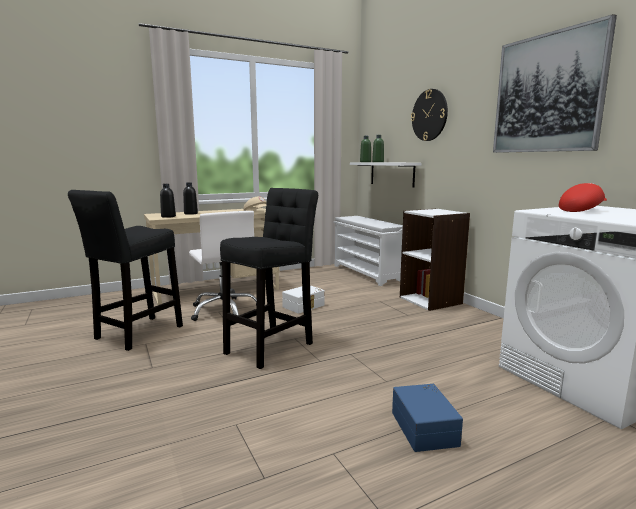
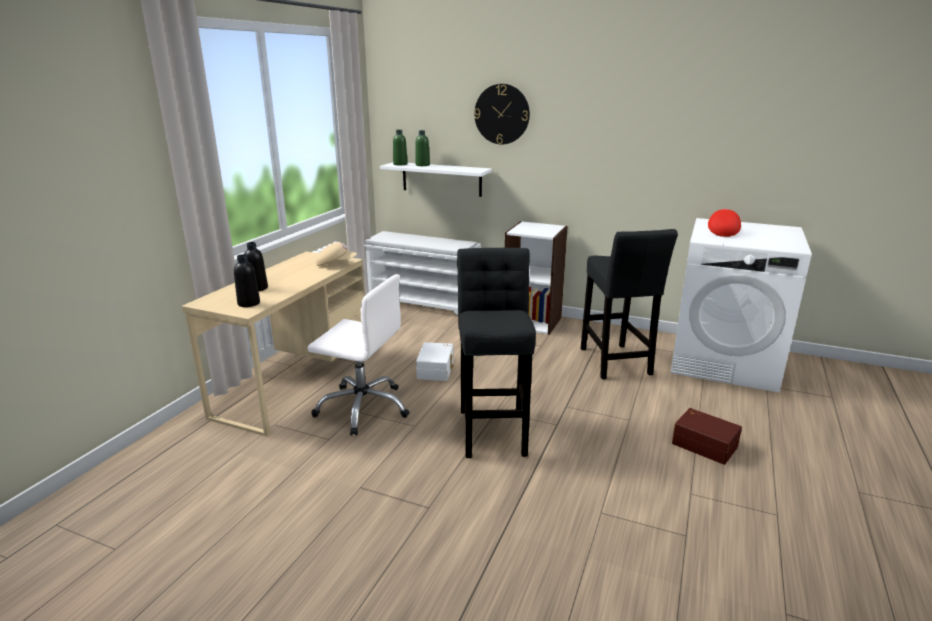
camera: 40 degrees left, 10 degrees up
black stool [68,190,183,351] -> black stool moved to [581,229,678,379]
blue storage box [392,384,463,452] -> brown storage box [672,408,742,465]
picture [493,14,617,153] -> none

